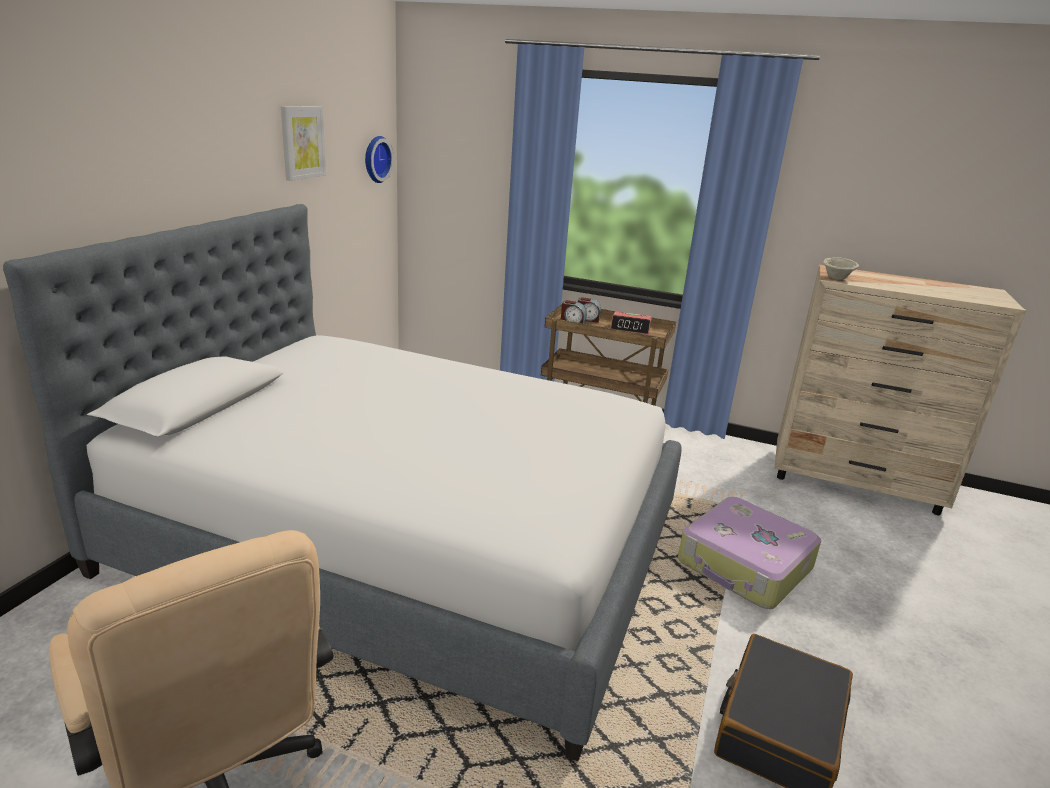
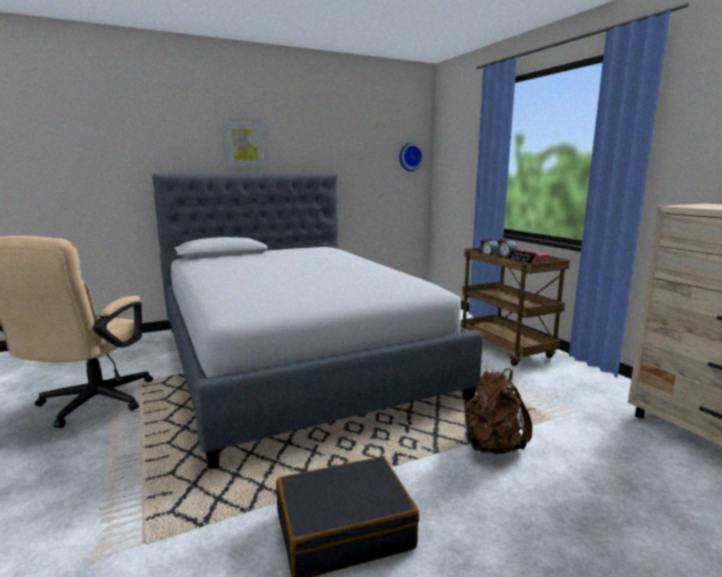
camera: 45 degrees right, 10 degrees down
picture [281,106,326,181] -> picture moved to [225,122,264,167]
suitcase [678,497,821,609] -> brown backpack [464,369,532,454]
beige bowl [823,257,859,280] -> none

